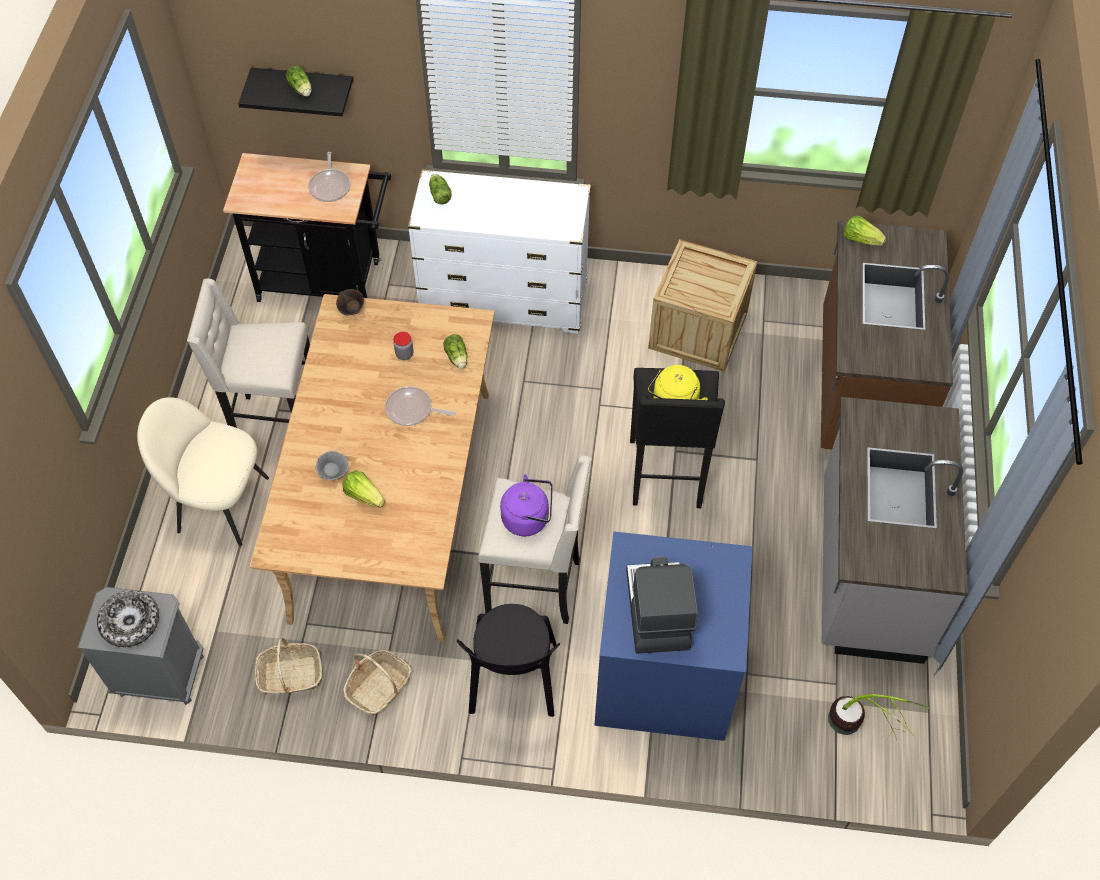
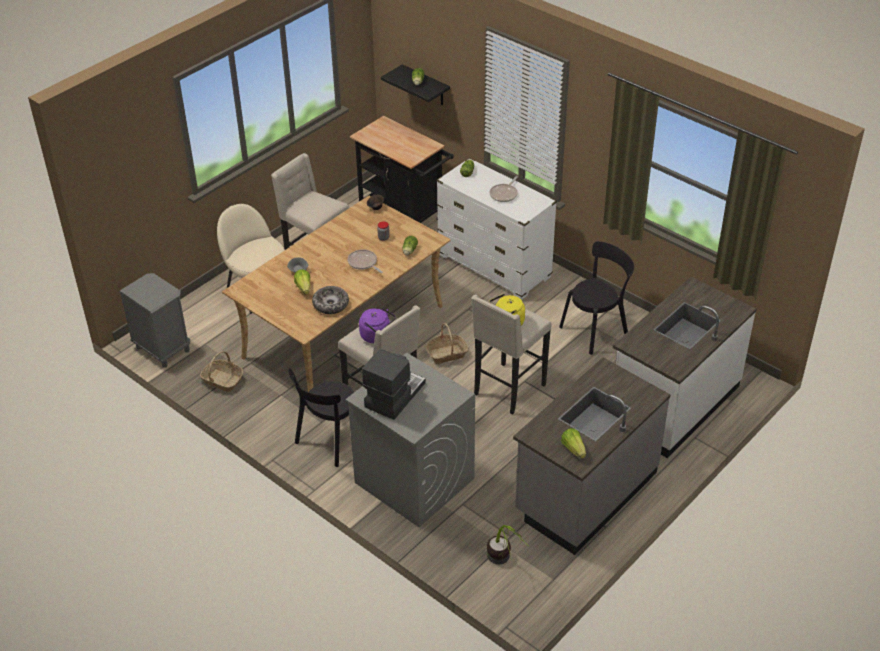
camera: 35 degrees right, 15 degrees down
bowl [97,590,159,647] -> bowl moved to [312,286,349,314]
frying pan [308,152,351,202] -> frying pan moved to [490,176,518,202]
basket [343,650,412,715] -> basket moved to [425,323,469,364]
blue washing machine [594,531,752,741] -> grey washing machine [345,353,475,527]
black stool [630,368,725,508] -> beige stool [471,295,551,415]
crate [648,239,758,372] -> black chair [559,241,634,355]
brown counter [821,220,953,450] -> white counter [613,276,757,458]
lettuce [844,216,887,246] -> lettuce moved to [561,428,586,459]

